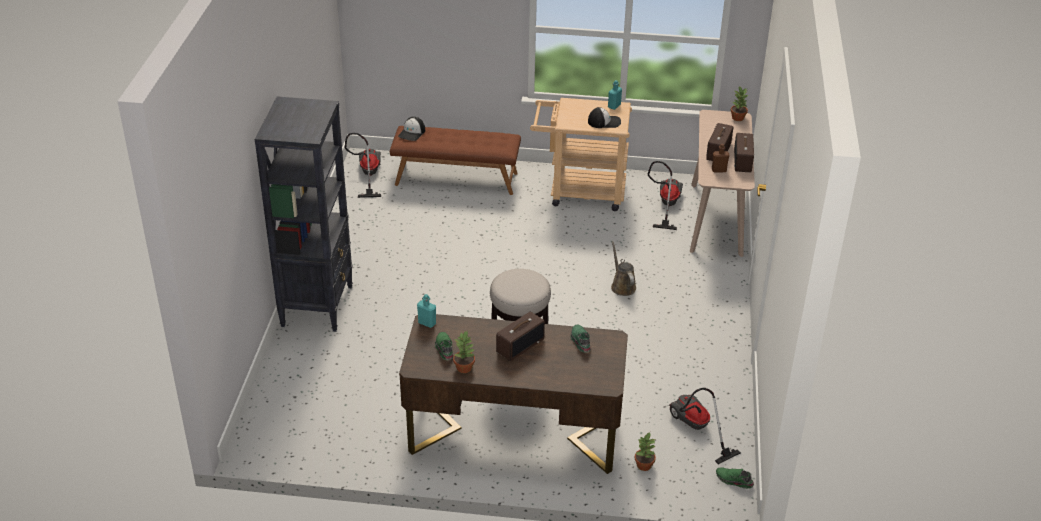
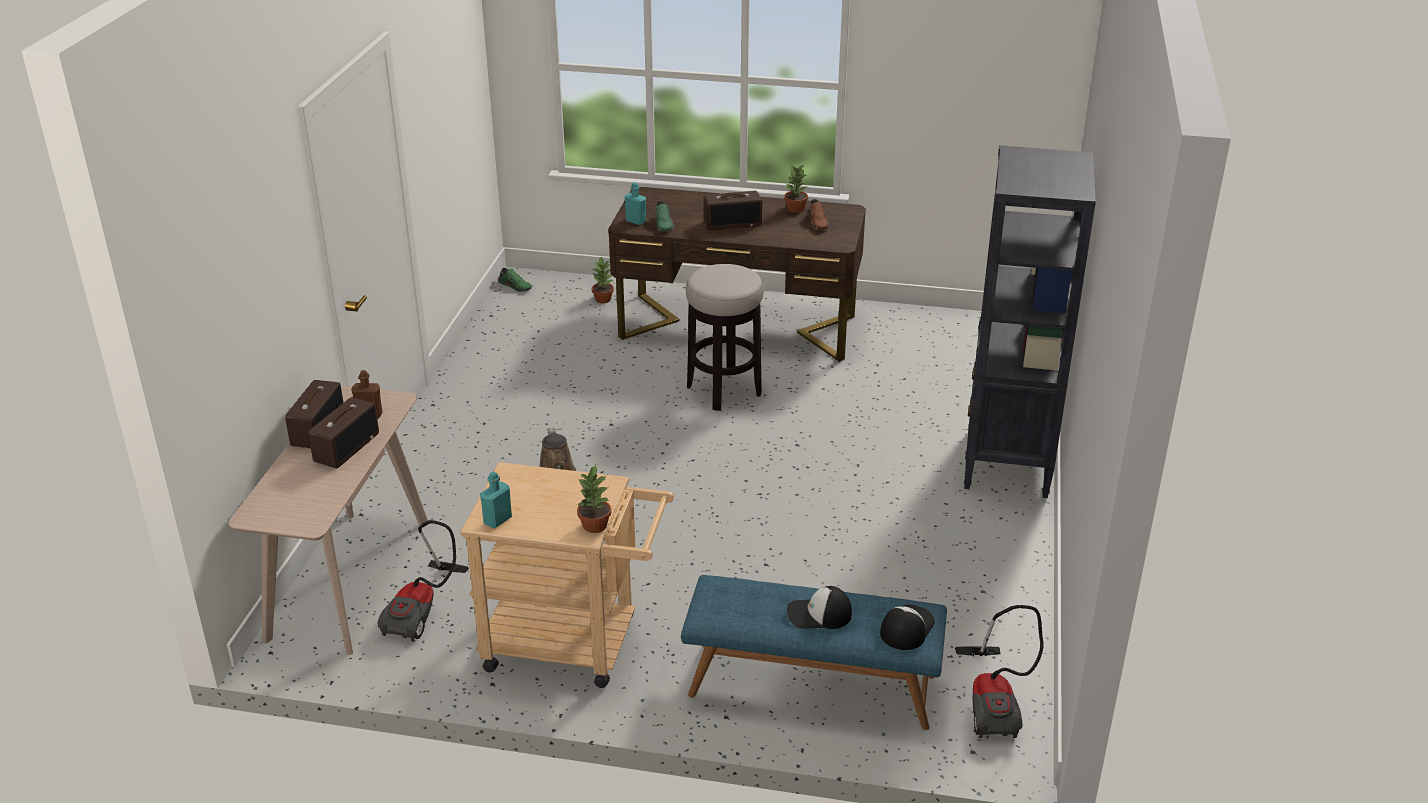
camera: 175 degrees left, 5 degrees down
brown bench [390,126,521,195] -> blue bench [681,575,947,730]
turquoise bottle [417,294,436,328] -> turquoise bottle moved to [625,182,646,225]
green shoe [435,332,453,360] -> brown shoe [808,199,829,230]
radio [496,312,545,361] -> radio turned 150 degrees counterclockwise [703,191,762,230]
cap [588,107,621,128] -> cap moved to [787,586,852,629]
vacuum cleaner [669,388,741,464] -> none
potted plant [731,86,748,121] -> potted plant moved to [577,465,611,533]

